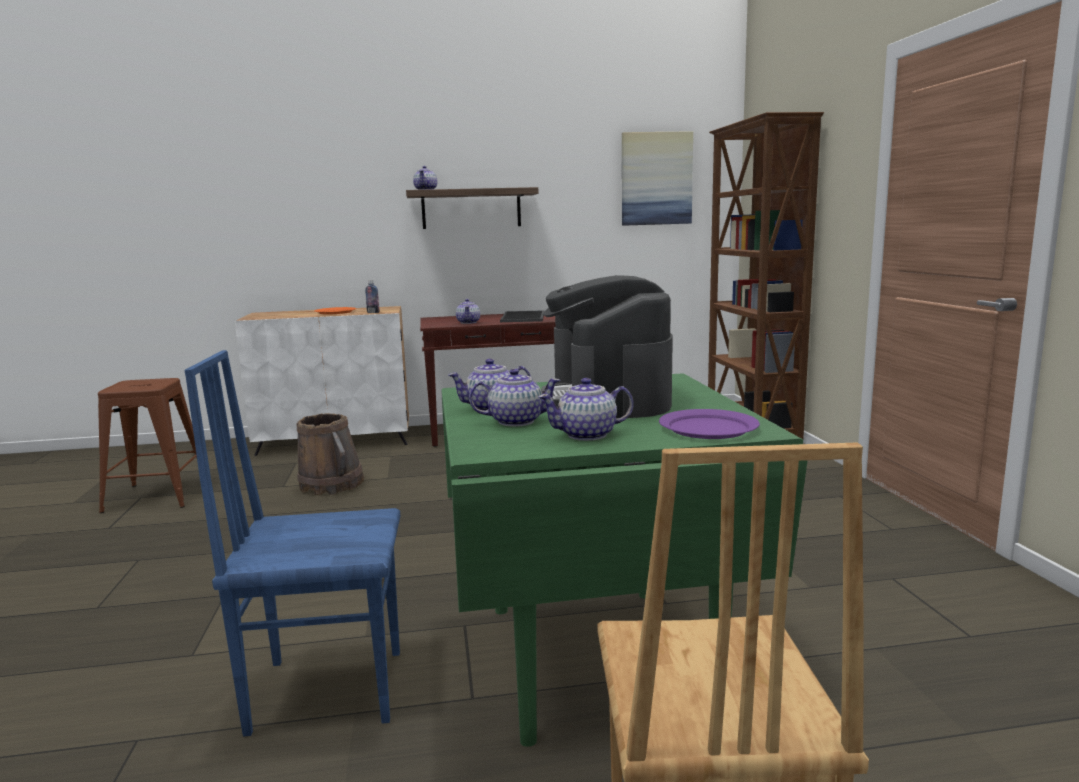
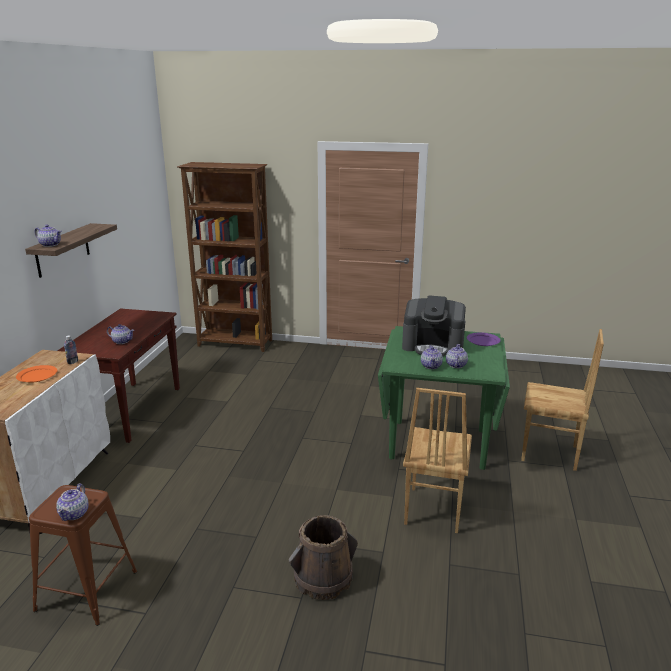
camera: 70 degrees left, 10 degrees up
blue chair [184,350,400,737] -> brown chair [403,388,472,533]
brown bucket [297,413,364,495] -> brown bucket moved to [289,515,358,600]
tray [500,310,545,322] -> none
teapot [538,378,634,441] -> teapot moved to [56,484,88,521]
picture [622,131,693,226] -> none

